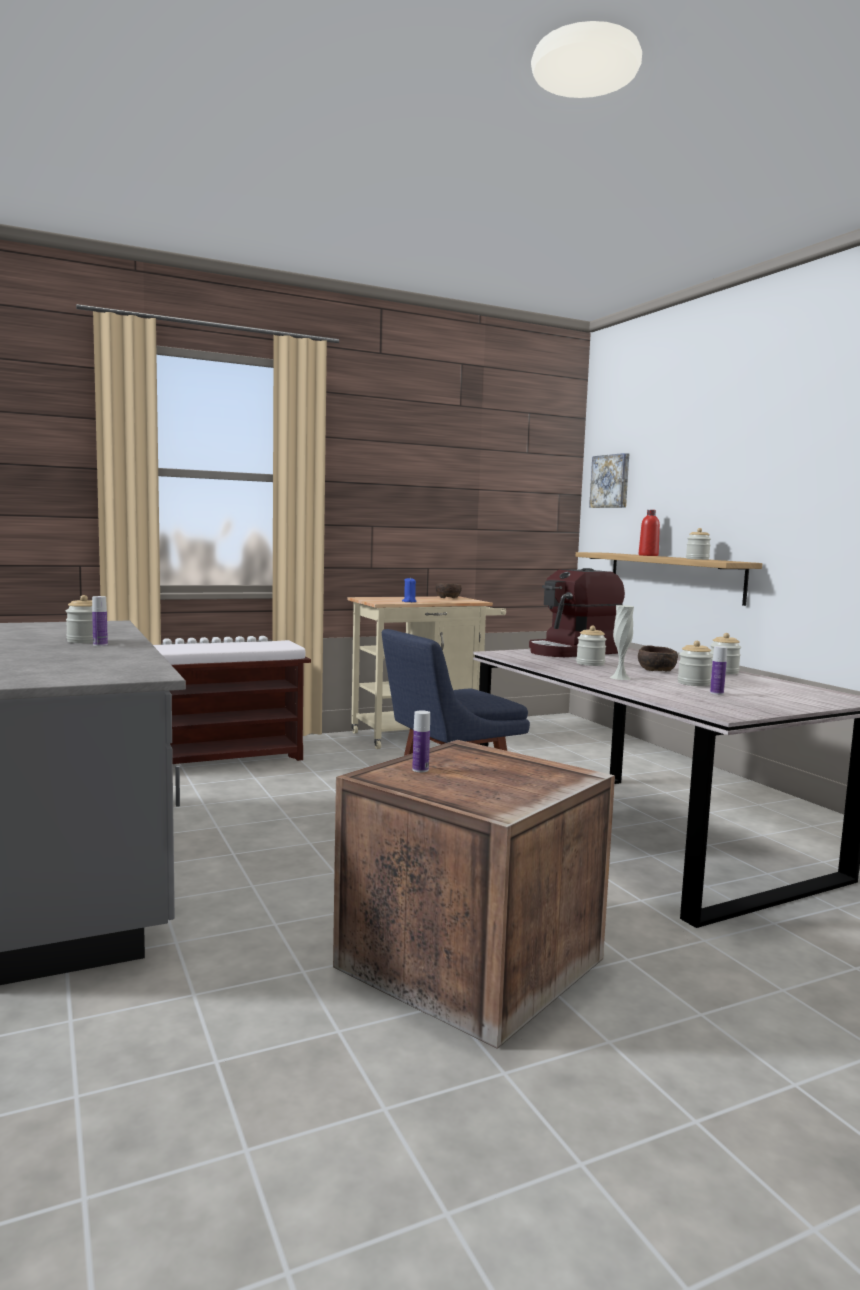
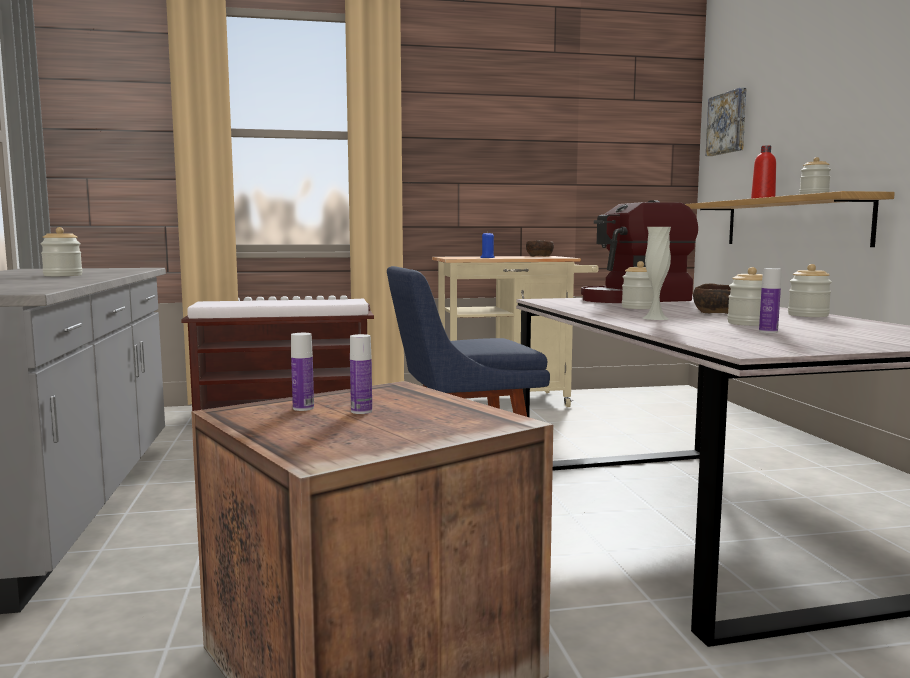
camera: 15 degrees right, 0 degrees up
bottle [92,596,108,646] -> bottle moved to [350,334,372,414]

